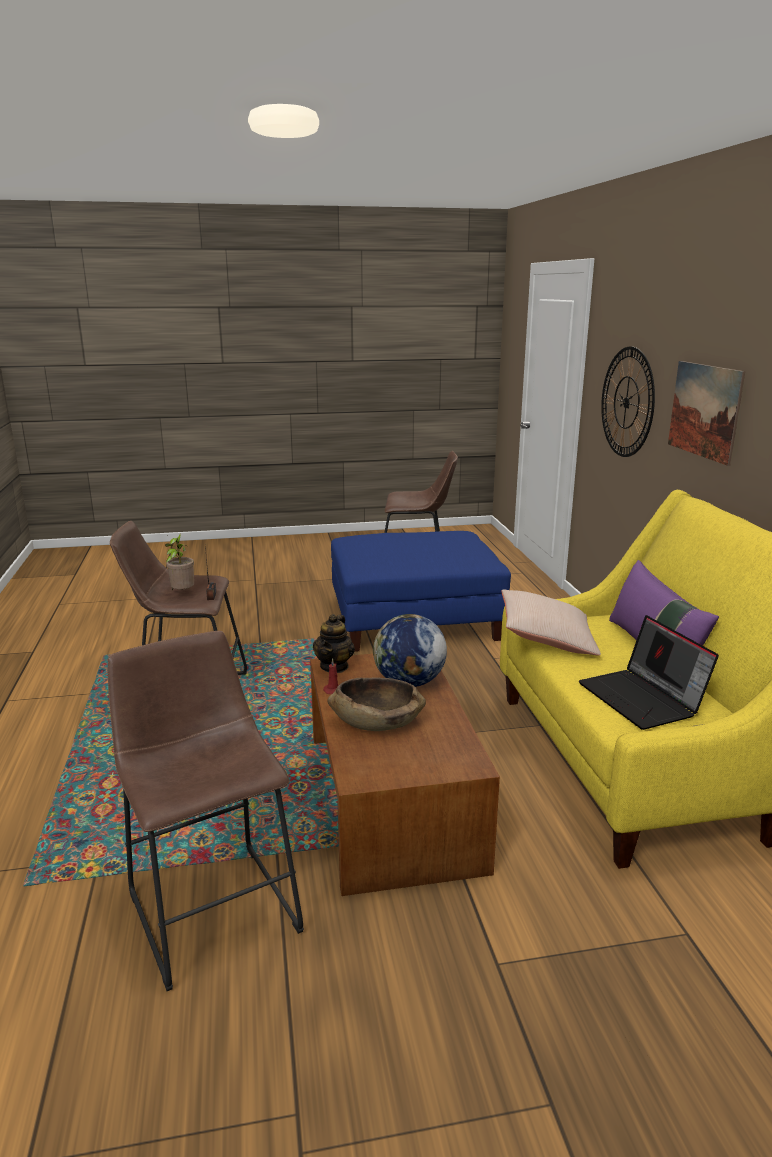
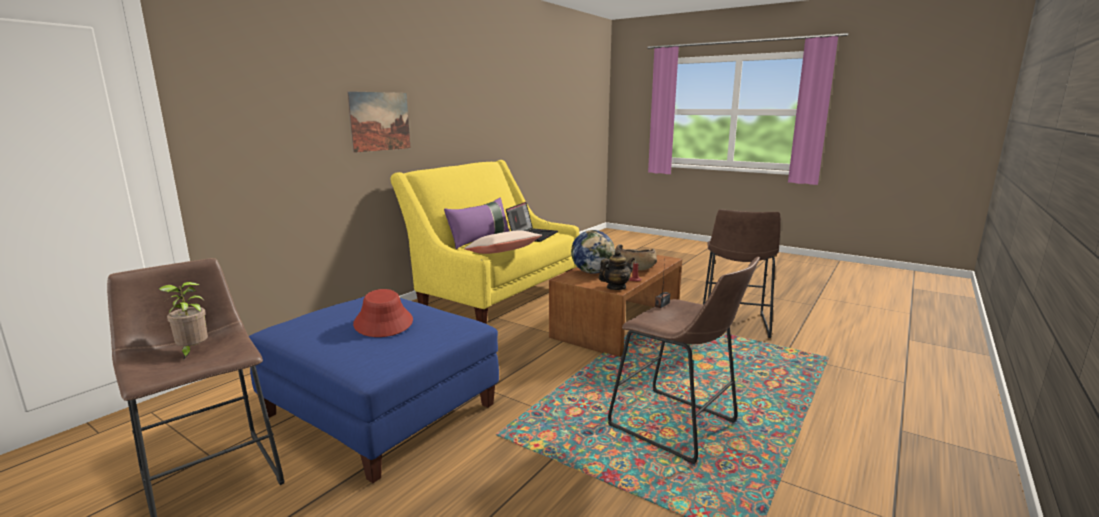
camera: 135 degrees left, 5 degrees down
potted plant [165,535,194,590] -> potted plant moved to [159,282,208,360]
wall clock [601,347,655,457] -> none
none -> red hat [353,289,413,337]

